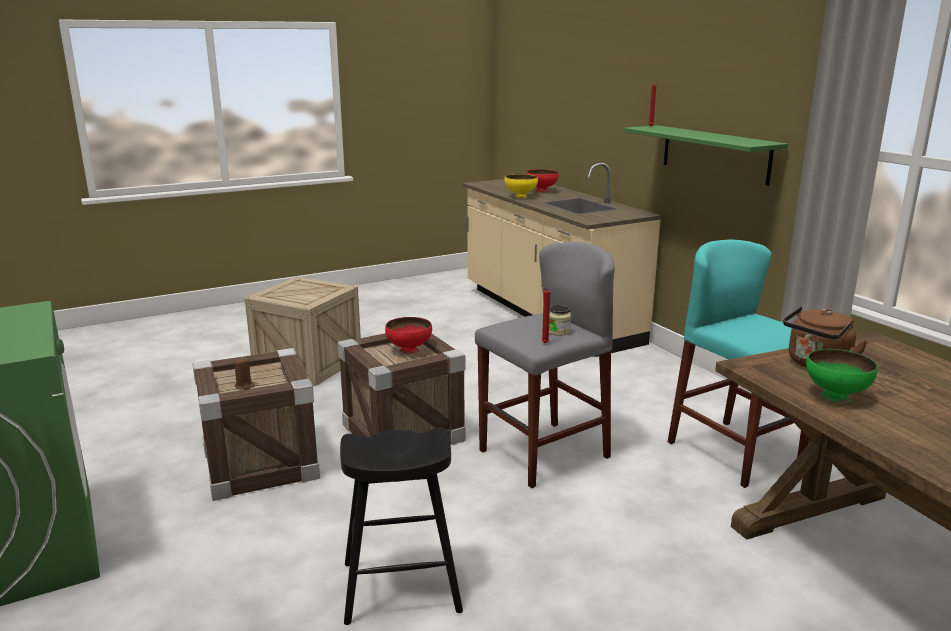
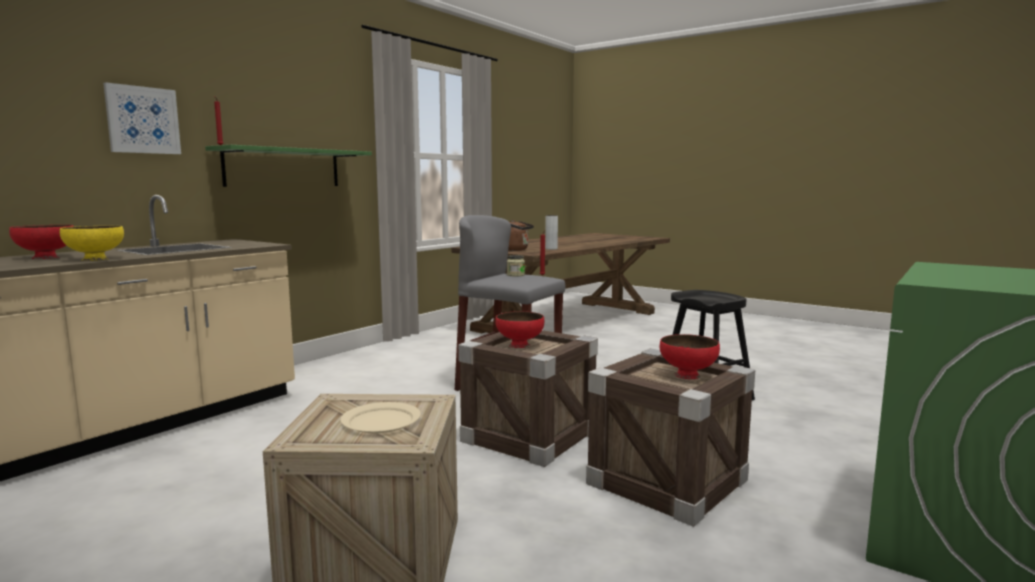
camera: 115 degrees left, 10 degrees down
brown candle [234,357,255,390] -> red bowl [660,334,720,379]
turquoise stool [668,239,809,488] -> none
green bowl [806,349,878,403] -> grey vase [545,215,558,250]
none -> picture [103,82,181,154]
none -> beige plate [340,402,421,433]

